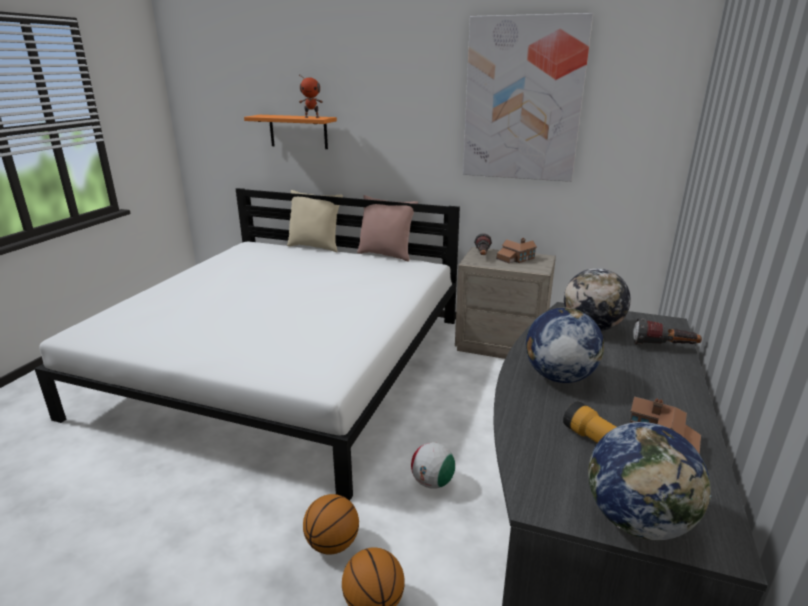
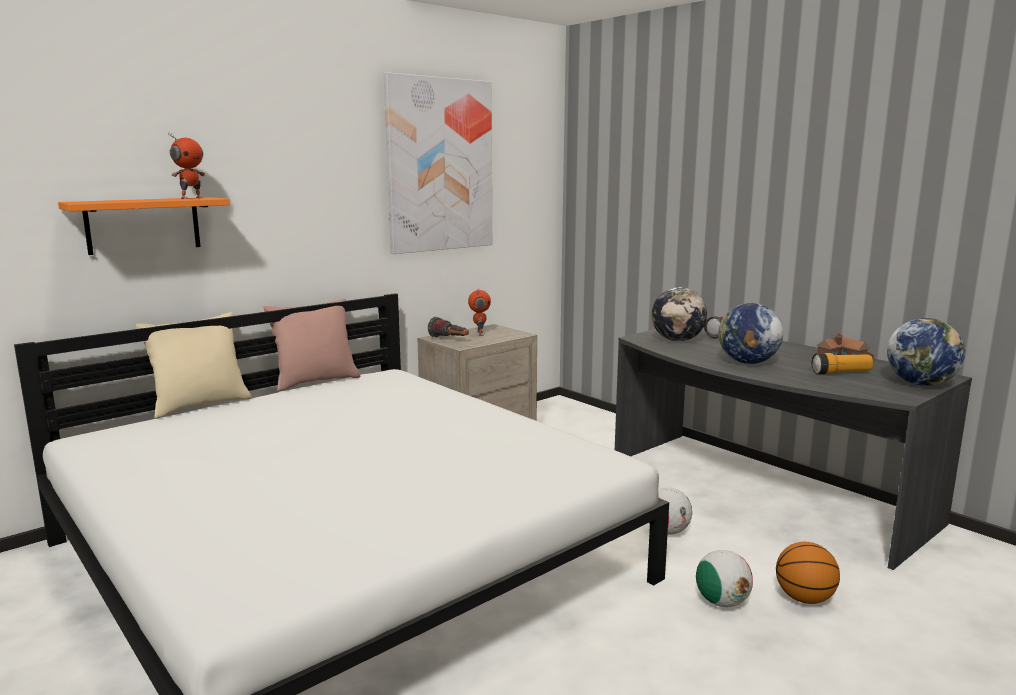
camera: 60 degrees left, 10 degrees down
basketball [303,494,359,554] -> football [696,550,753,607]
toy house [496,238,537,264] -> toy robot [468,288,491,336]

